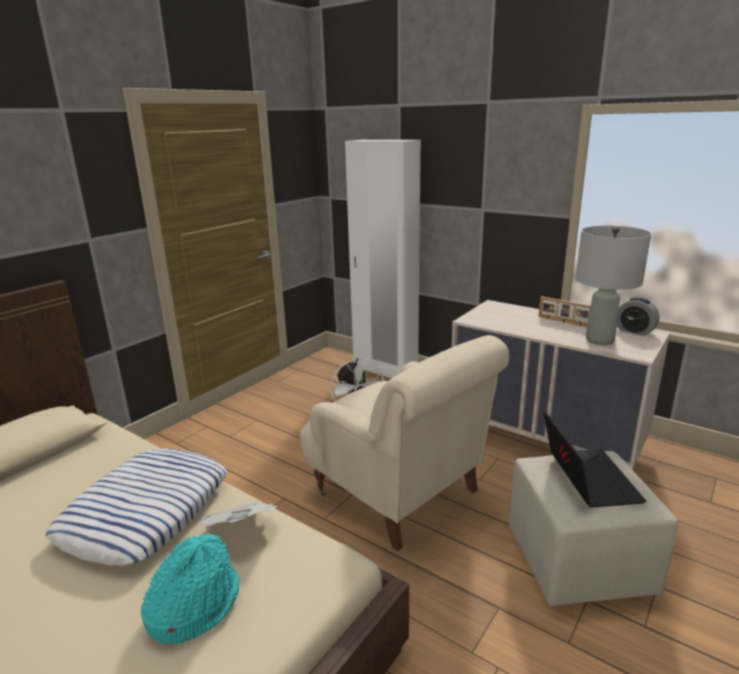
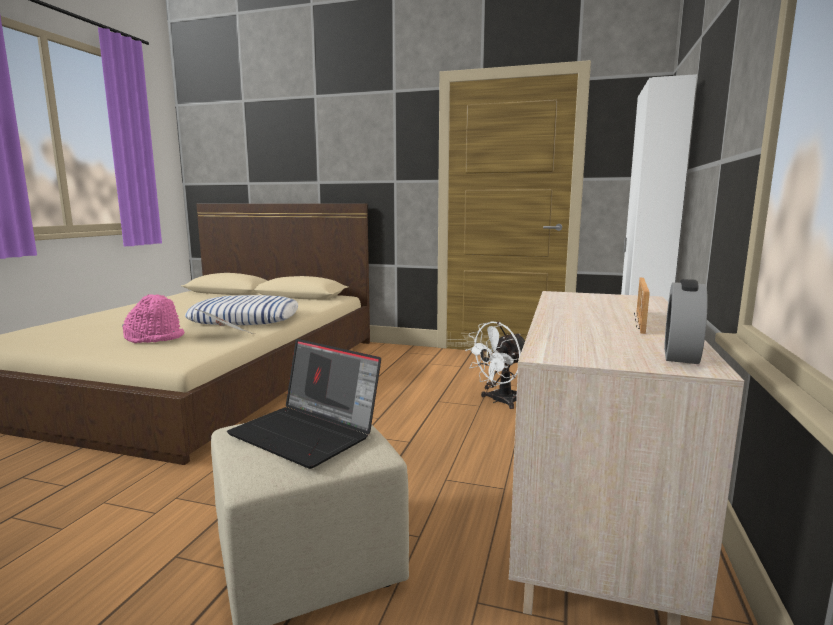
camera: 70 degrees right, 10 degrees down
turquoise hat [141,533,239,644] -> pink hat [122,294,184,343]
beige armchair [300,335,509,551] -> none
laptop [543,410,647,508] -> laptop turned 60 degrees clockwise [227,339,381,469]
grey table lamp [576,226,651,345] -> none

